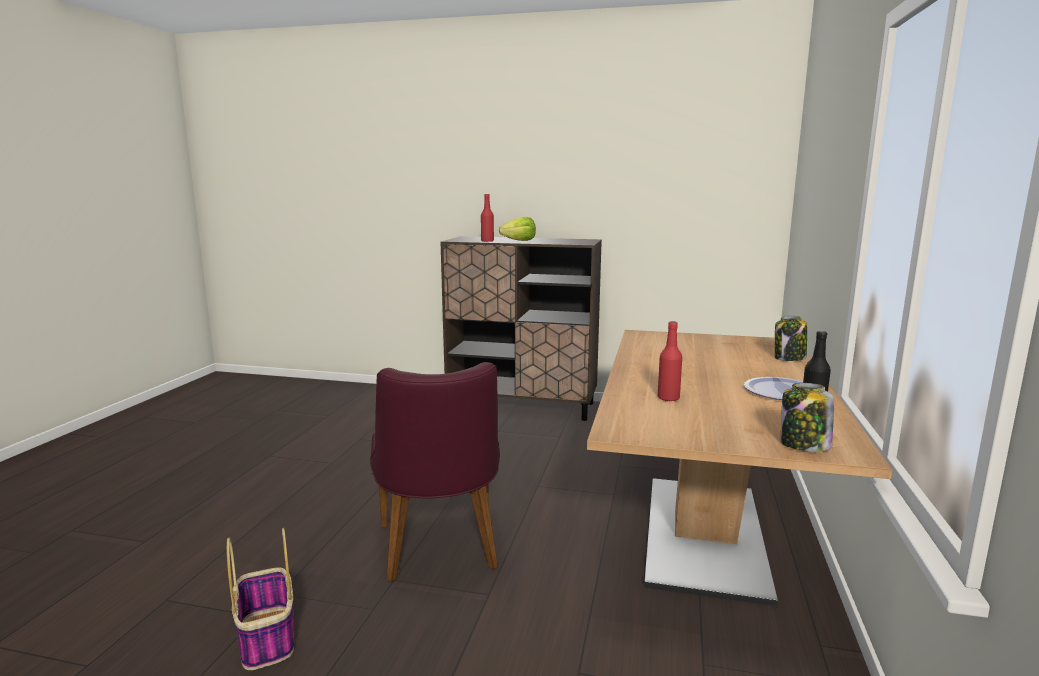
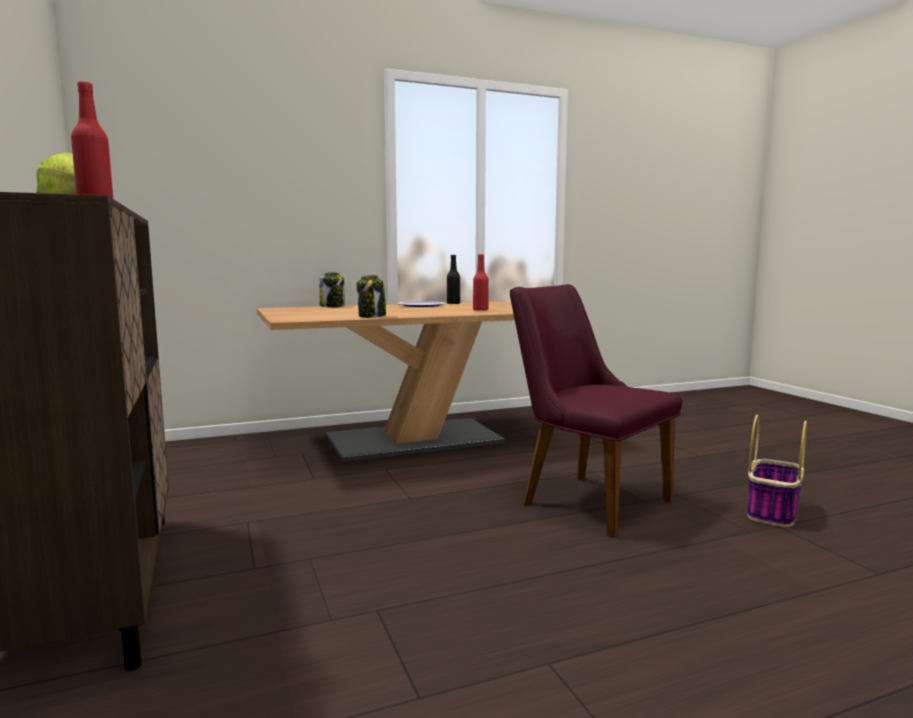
camera: 125 degrees left, 5 degrees down
purple chair [370,362,500,582] -> purple chair turned 90 degrees counterclockwise [510,284,682,538]
jar [781,383,834,451] -> jar moved to [357,275,386,318]

